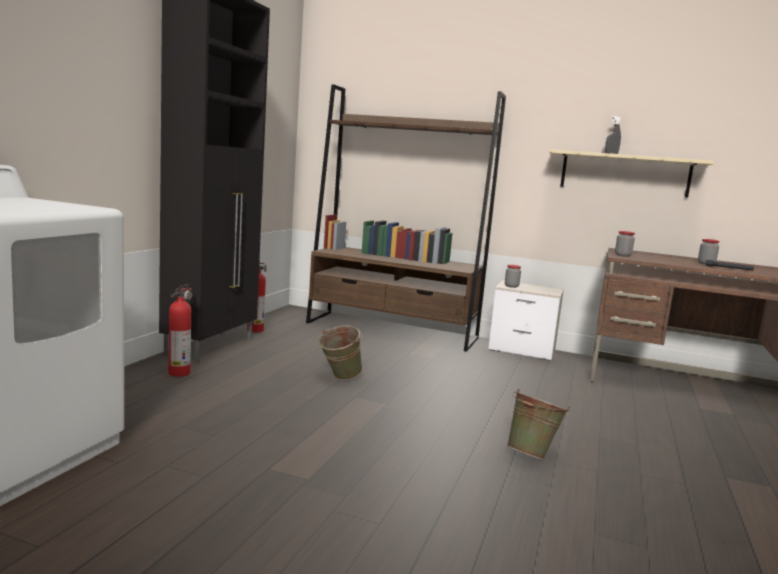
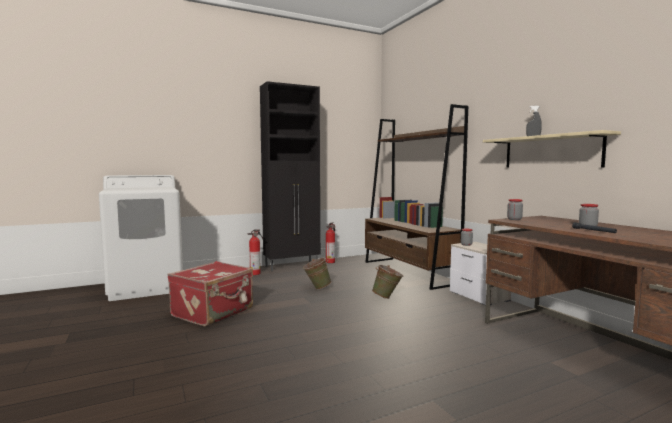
camera: 45 degrees right, 5 degrees down
green bucket [507,389,570,460] -> green bucket moved to [372,265,403,299]
none -> red suitcase [167,261,253,326]

